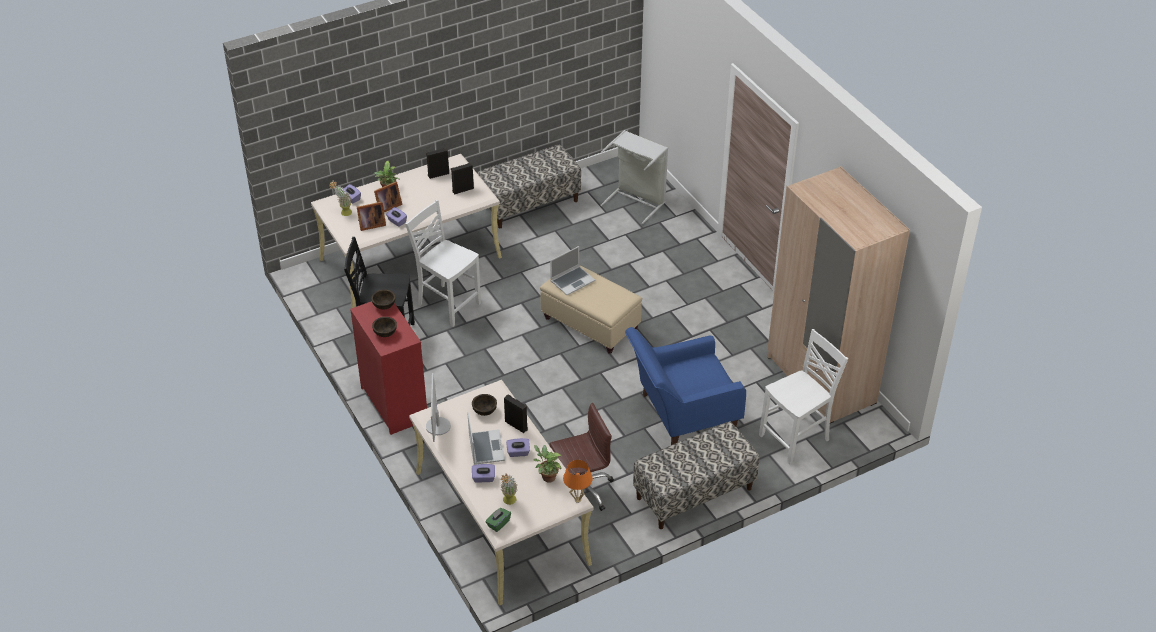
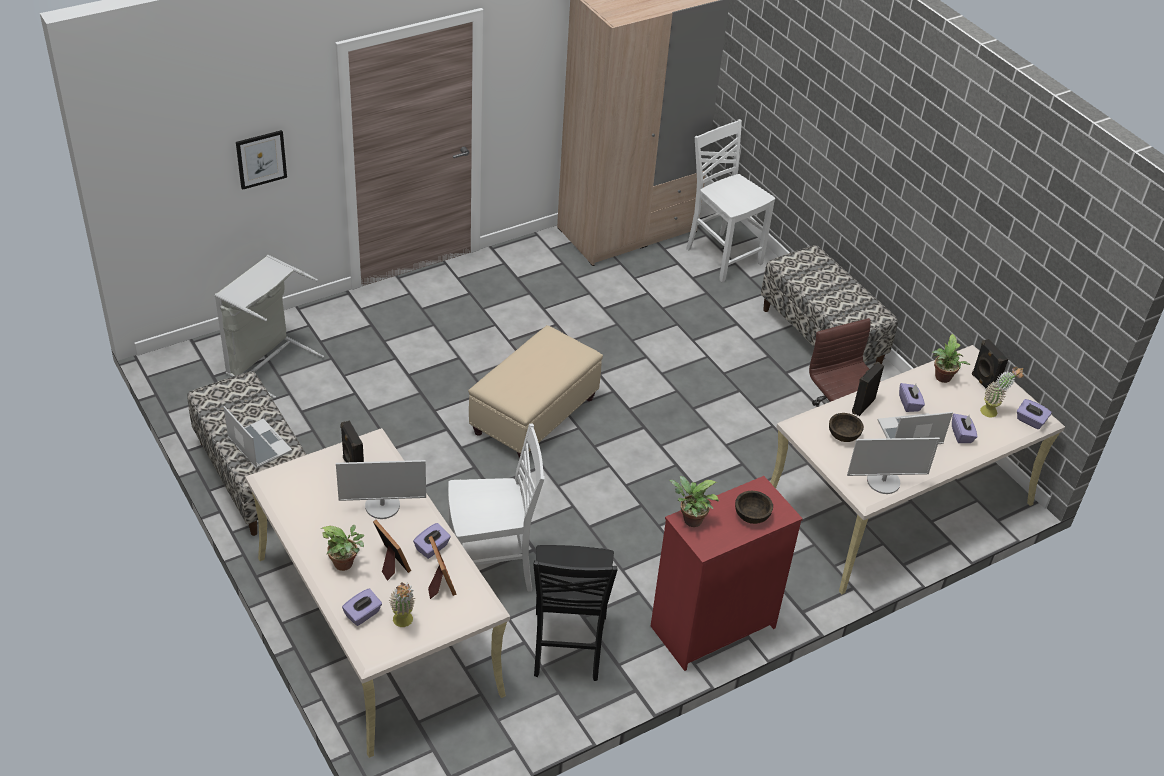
camera: 95 degrees left, 0 degrees up
brown bowl [371,289,396,310] -> potted plant [669,476,719,527]
white chair [405,200,481,327] -> white chair turned 135 degrees counterclockwise [448,423,545,592]
black speaker [426,148,449,179] -> black speaker moved to [972,339,1008,389]
green tissue box [485,508,511,532] -> purple tissue box [1017,399,1052,429]
laptop [550,246,595,295] -> laptop moved to [224,406,292,469]
orange table lamp [563,460,593,503] -> none
blue armchair [625,327,746,445] -> none
none -> picture [236,130,287,190]
none -> monitor [336,460,426,519]

